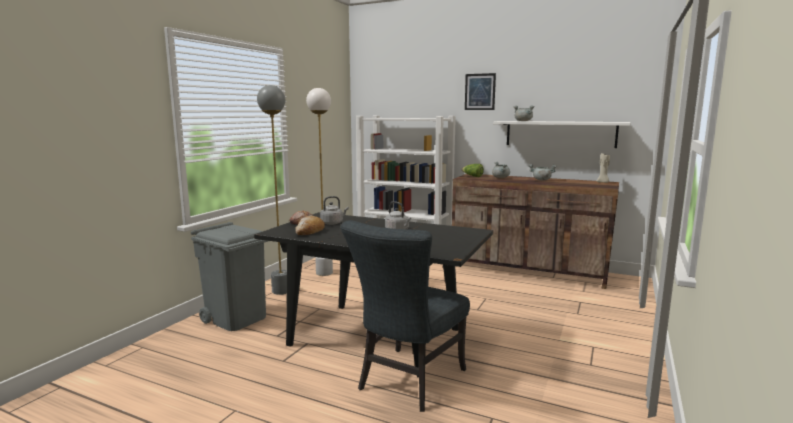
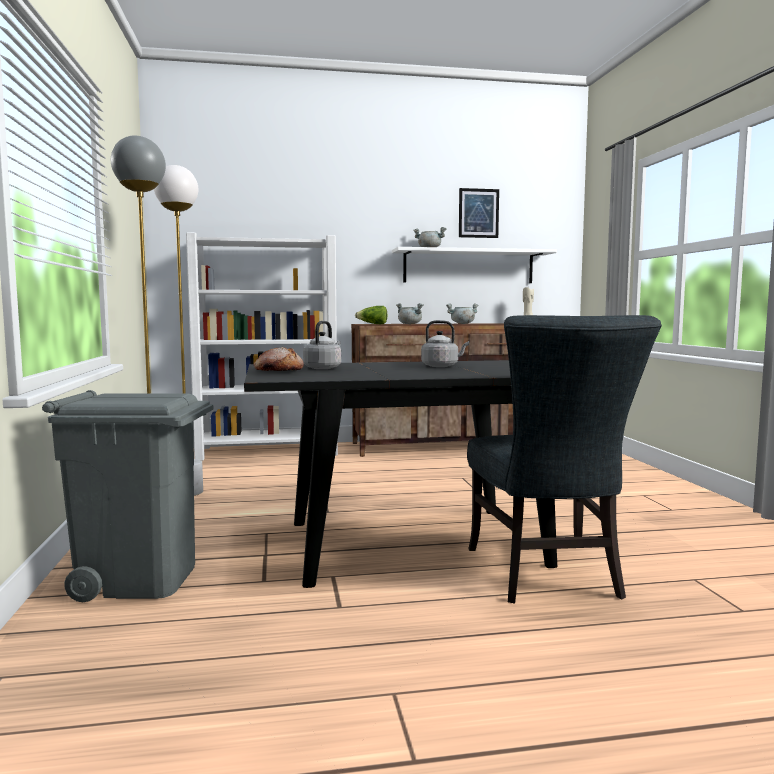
camera: 35 degrees left, 5 degrees down
bread [296,216,325,235] -> none
picture [465,73,496,110] -> picture moved to [459,188,499,238]

